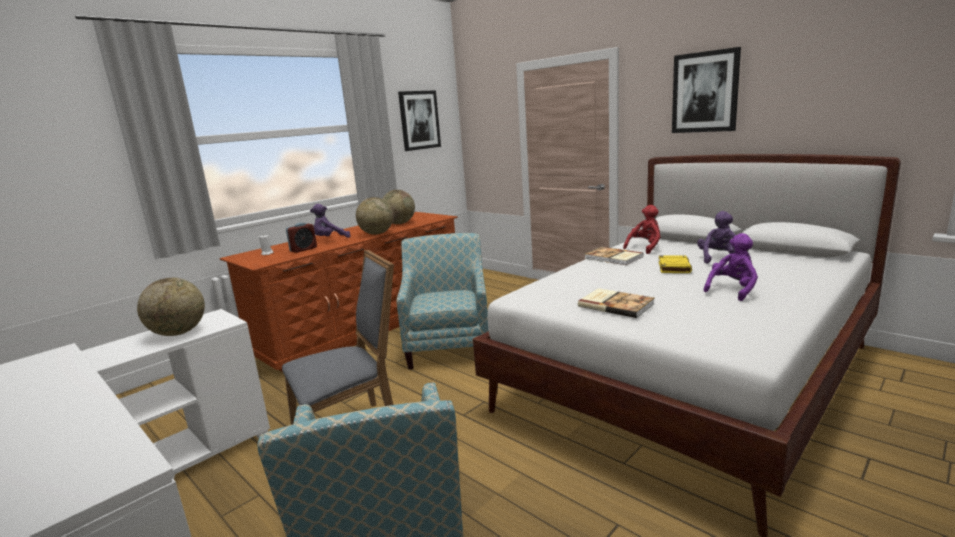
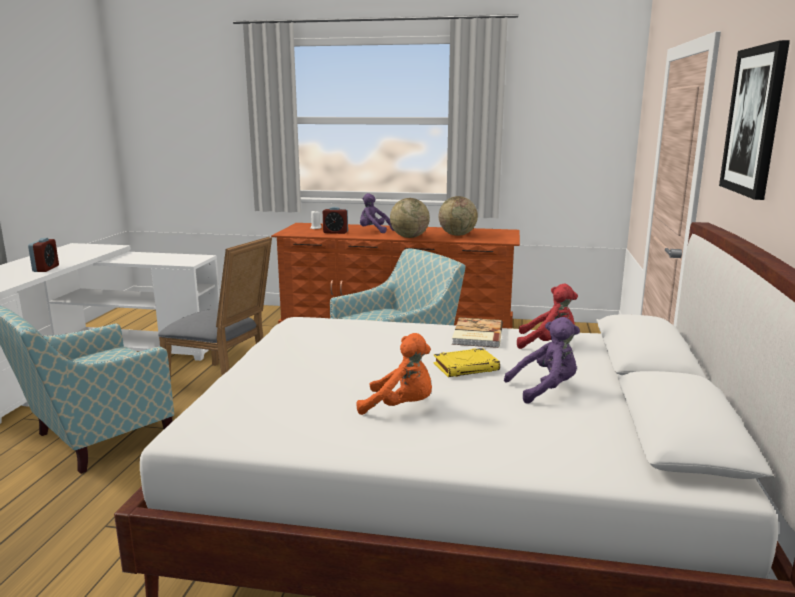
camera: 55 degrees right, 0 degrees up
globe [137,278,205,336] -> none
picture [398,90,441,151] -> none
book [578,288,655,318] -> none
purple plush toy [704,233,758,301] -> orange plush toy [357,333,432,415]
none -> alarm clock [28,238,59,272]

